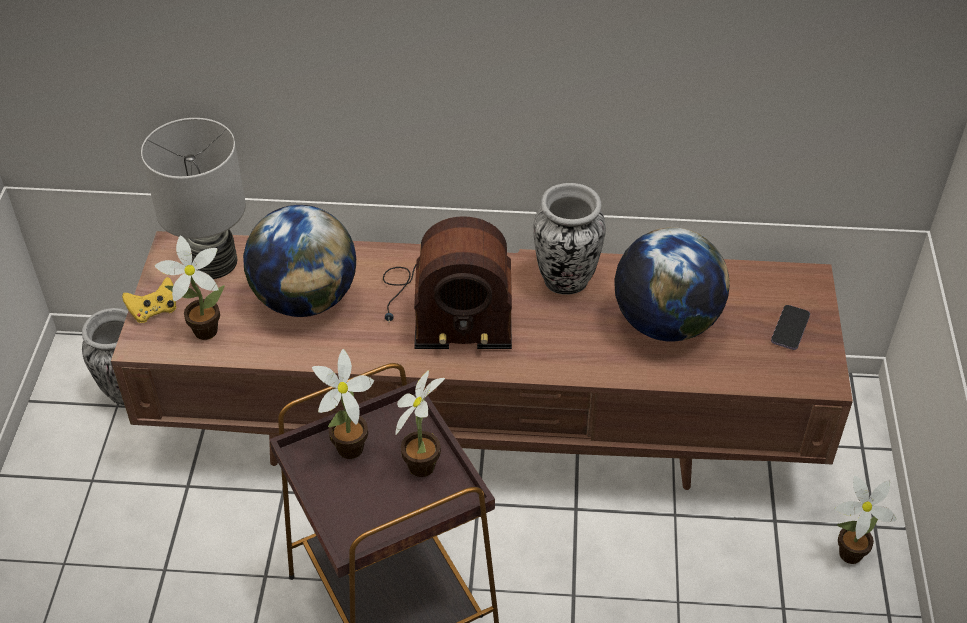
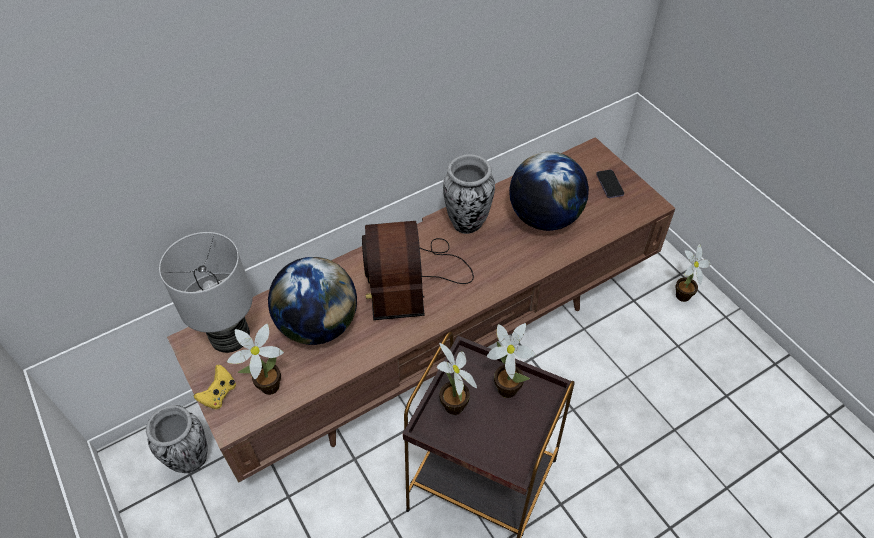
camera: 35 degrees left, 5 degrees up
radio [383,216,512,349] -> radio turned 120 degrees clockwise [362,221,474,320]

